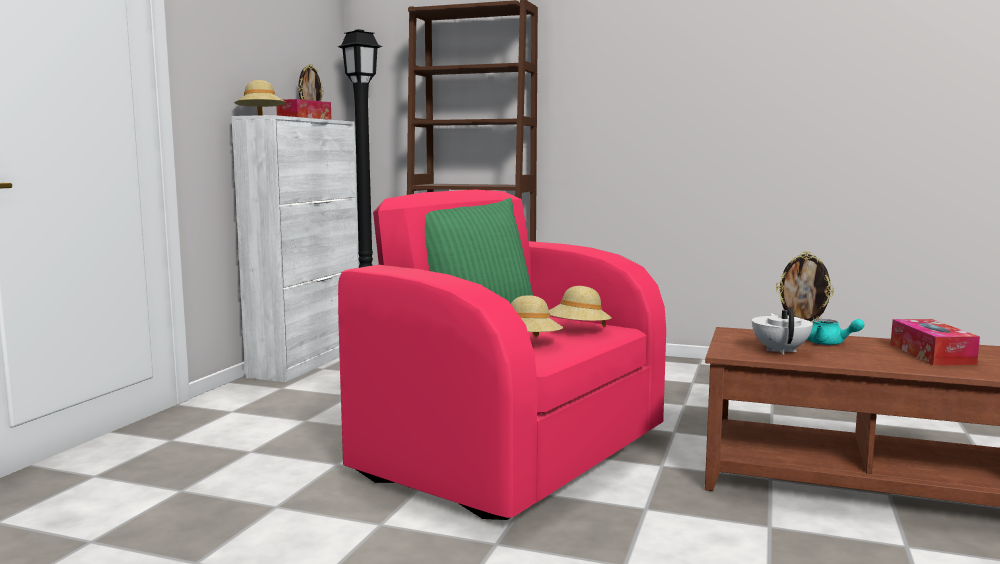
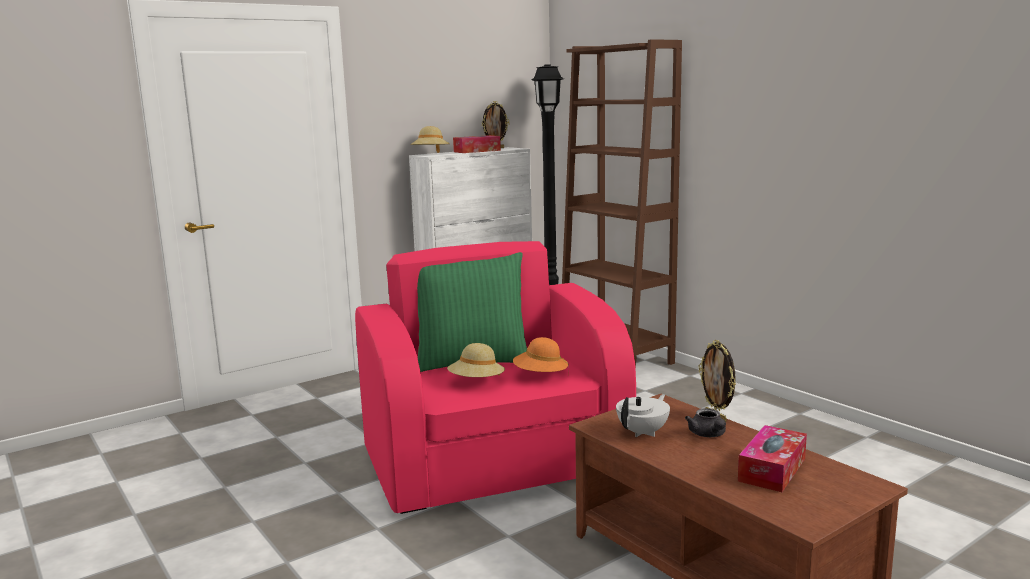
camera: 35 degrees right, 5 degrees up
beige hat [549,286,612,328] -> orange hat [513,337,569,372]
turquoise teapot [807,319,864,345] -> grey teapot [685,408,726,437]

